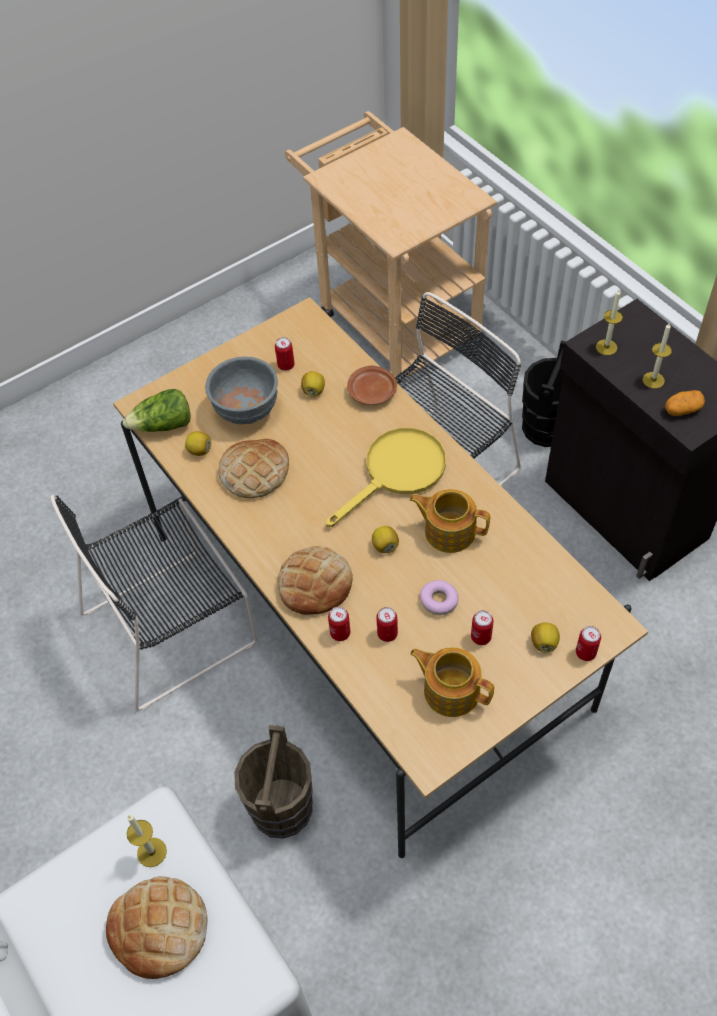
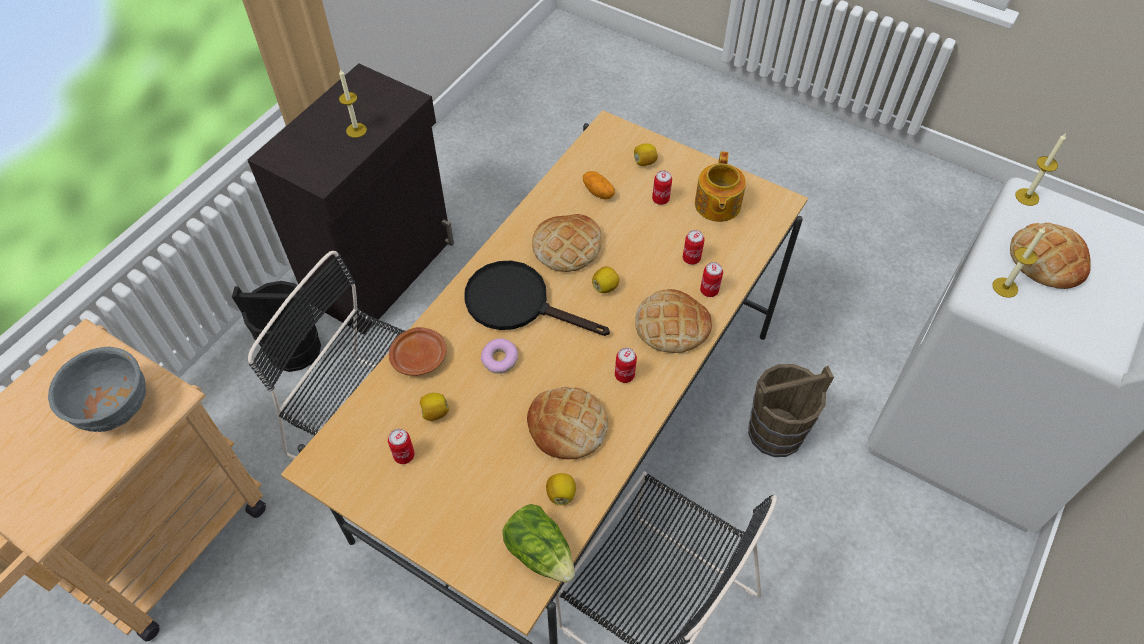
camera: 115 degrees left, 0 degrees up
grey bowl [205,356,278,424] -> grey bowl moved to [48,347,146,432]
yellow frying pan [326,428,446,527] -> black frying pan [464,261,610,336]
teapot [410,489,490,553] -> bread [532,214,601,272]
donut [420,580,459,616] -> donut moved to [481,338,518,374]
can [576,626,601,661] -> can moved to [615,348,637,383]
candle [596,290,623,355] -> candle moved to [1015,133,1066,206]
potato [665,390,705,416] -> potato moved to [583,171,615,200]

